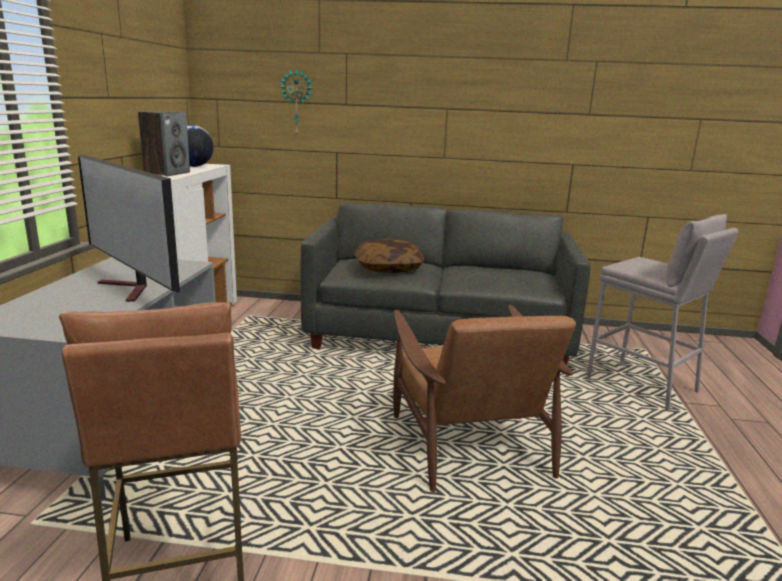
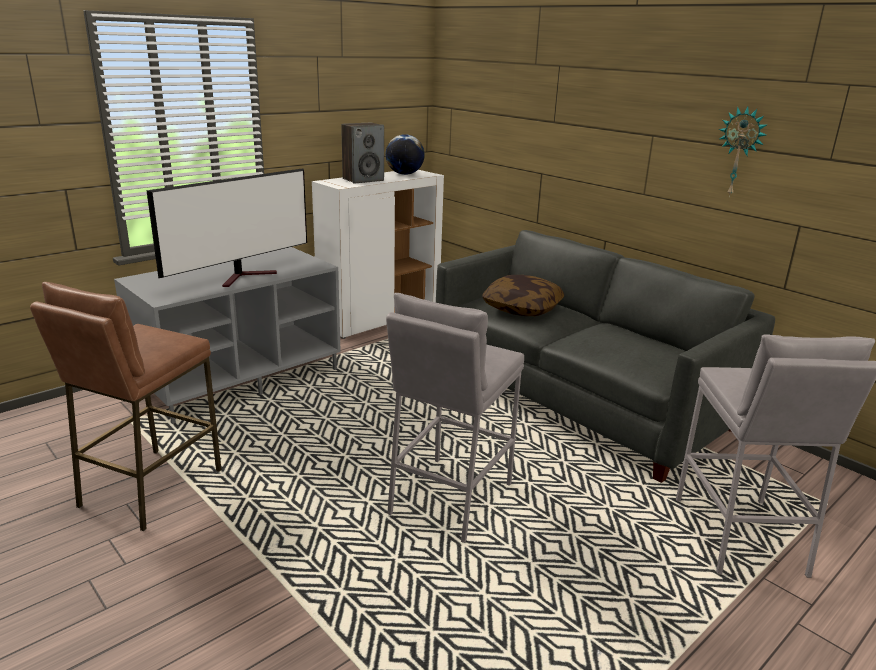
camera: 40 degrees right, 5 degrees up
television [78,154,180,302] -> television turned 135 degrees counterclockwise [146,168,307,287]
wall clock [280,68,313,134] -> wall clock moved to [719,106,767,197]
brown armchair [393,305,576,492] -> grey stool [386,293,524,543]

